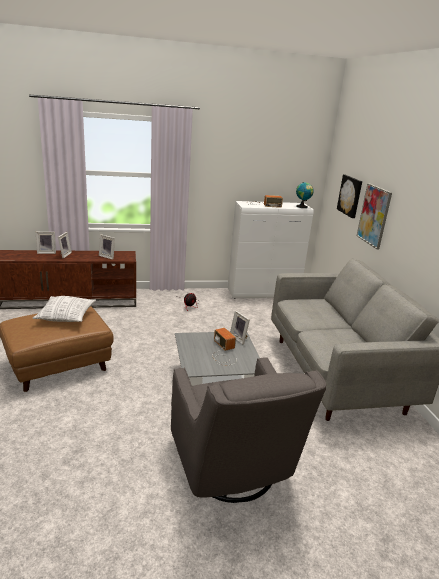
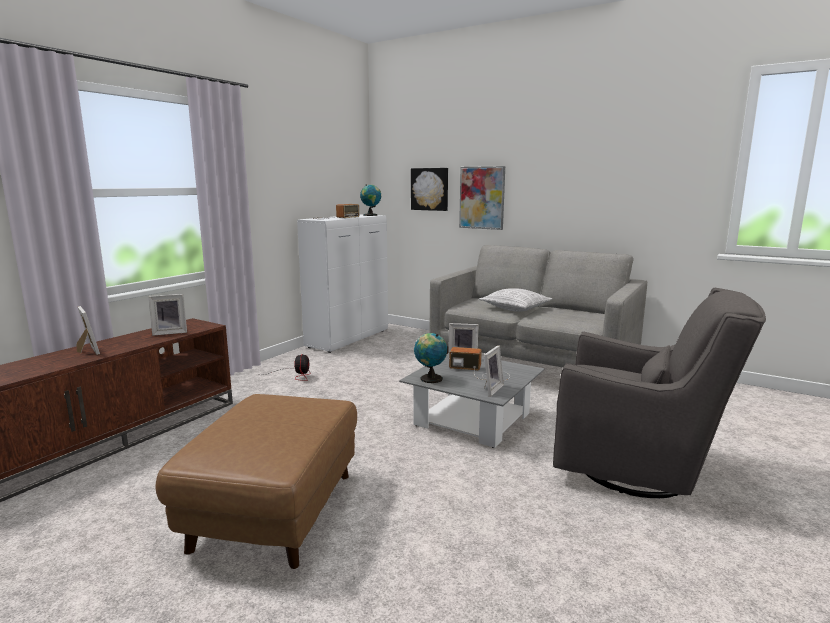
camera: 45 degrees left, 10 degrees down
pillow [33,296,96,322] -> pillow moved to [479,288,553,312]
picture frame [36,232,56,254] -> picture frame moved to [484,345,504,396]
none -> globe [414,333,447,383]

